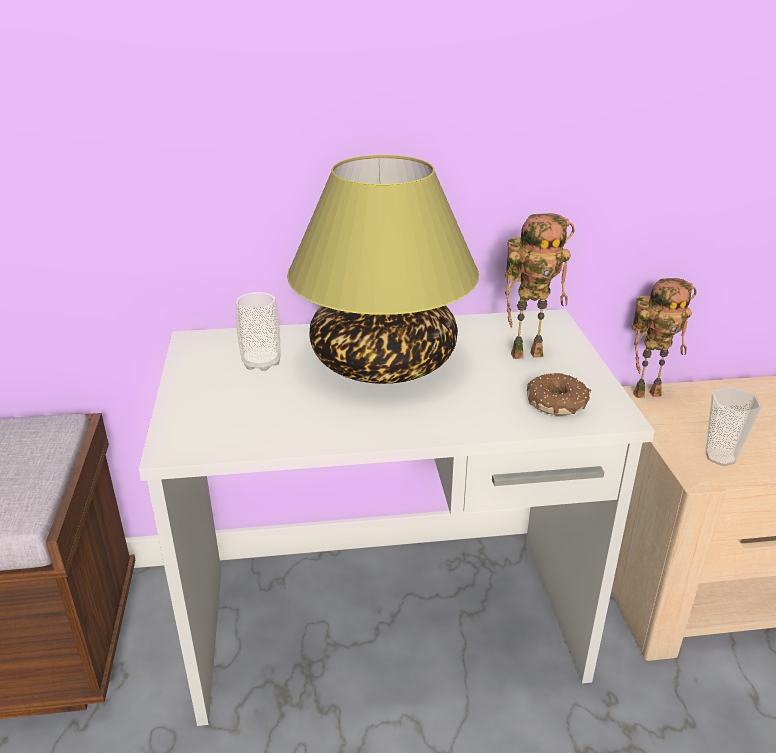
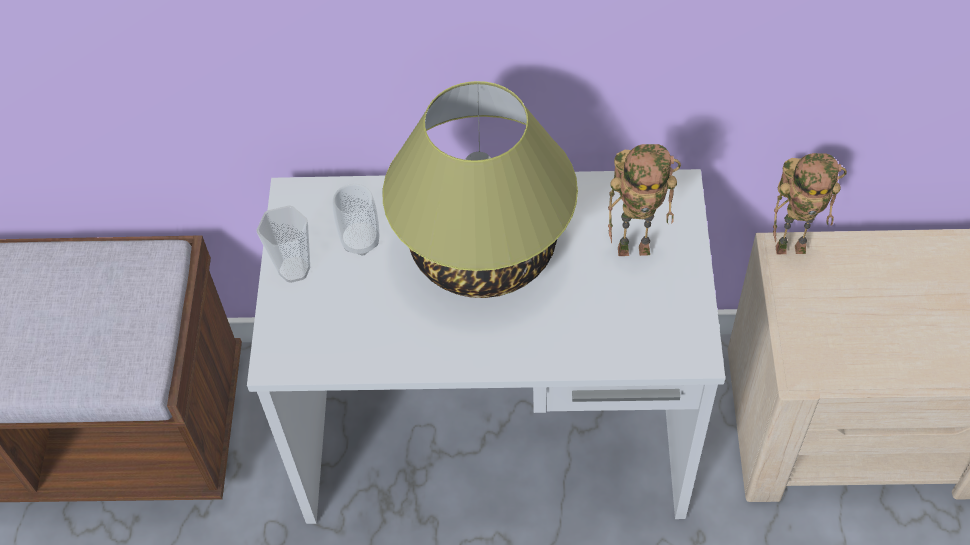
camera: 10 degrees right, 25 degrees up
donut [527,373,591,415] -> none
cup [705,387,762,466] -> cup moved to [256,205,310,283]

